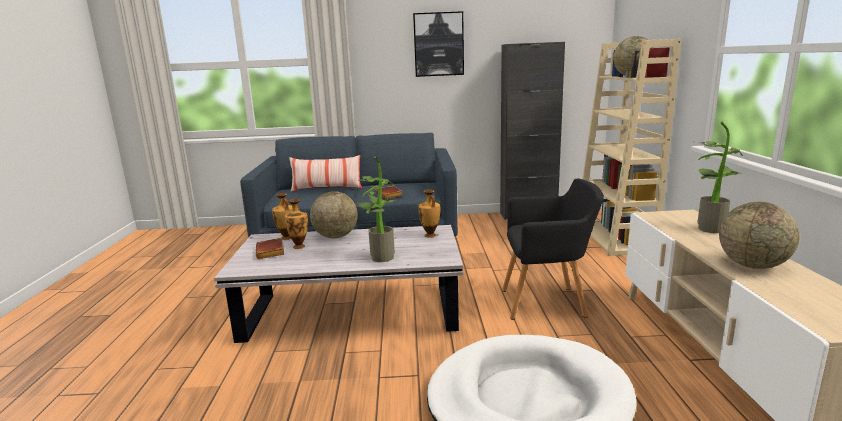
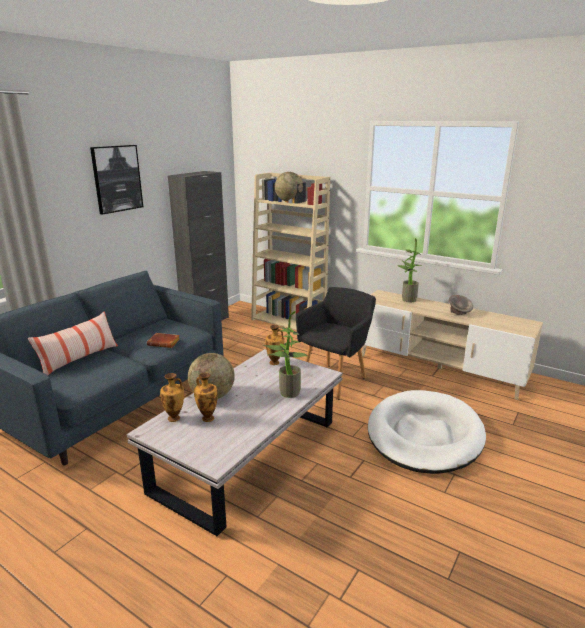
camera: 55 degrees left, 5 degrees up
brown book [256,238,284,259] -> none
globe [719,202,800,269] -> grey bowl [449,295,473,315]

